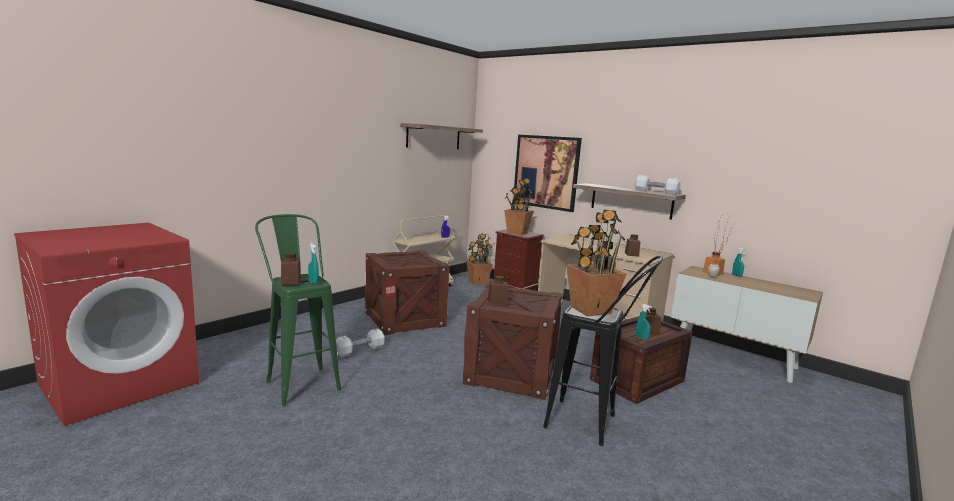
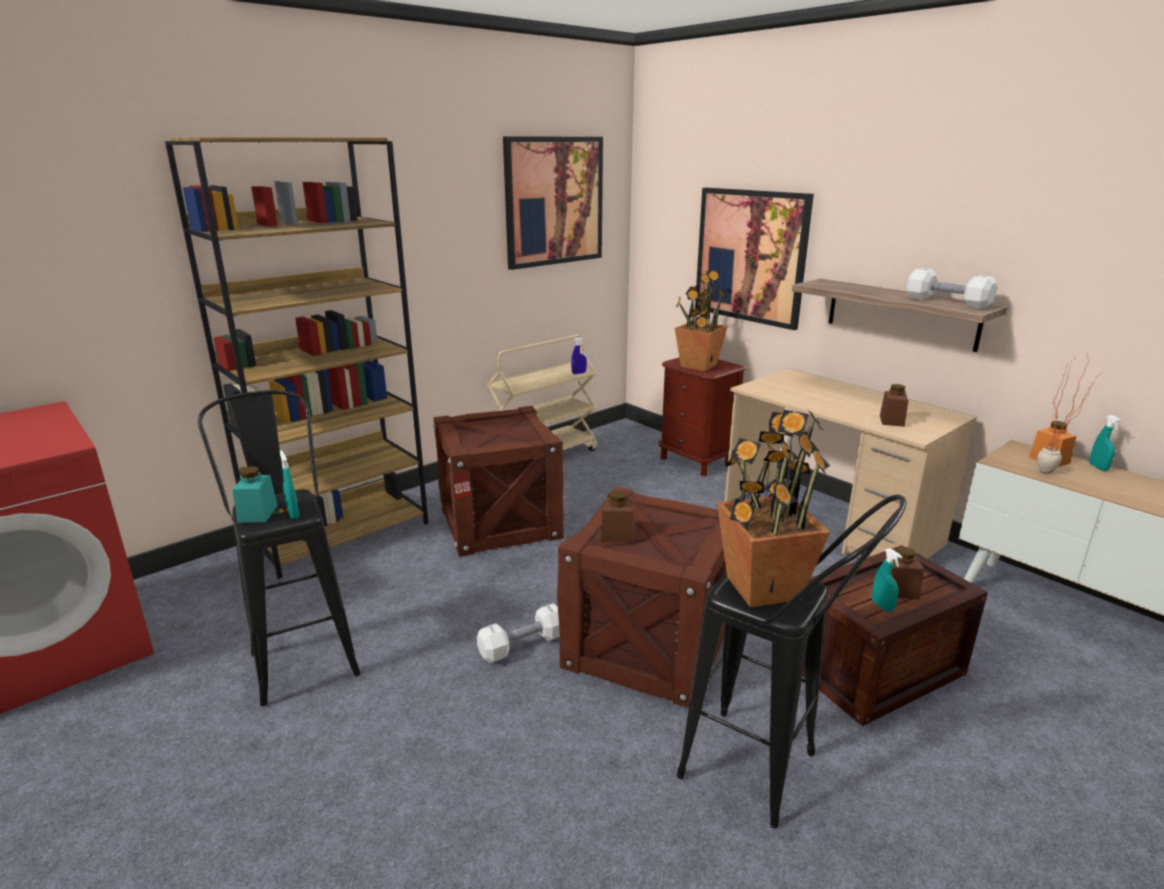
camera: 10 degrees right, 10 degrees up
green stool [255,214,341,406] -> black stool [198,390,361,706]
brown jar [281,253,301,285] -> turquoise jar [232,466,278,523]
white dumbbell [336,328,385,358] -> white dumbbell moved to [477,603,560,663]
shelf [400,123,483,149] -> picture [503,136,603,270]
potted plant [466,233,493,285] -> none
none -> brown bookcase [165,137,429,579]

